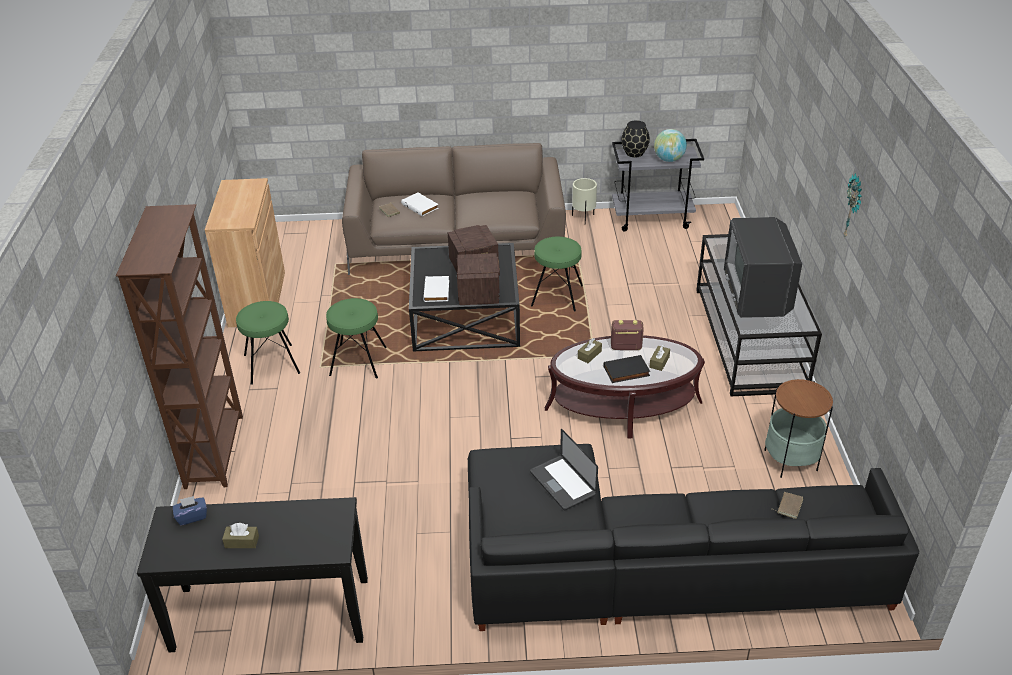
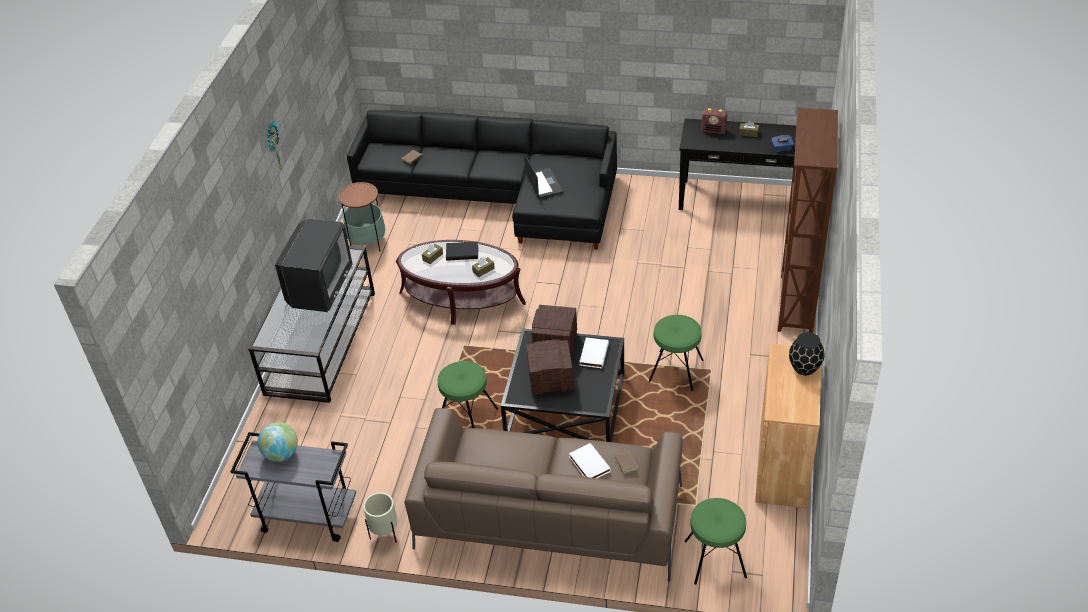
camera: 165 degrees left, 5 degrees up
green stool [236,301,300,385] -> green stool moved to [685,498,747,585]
radio [611,320,644,350] -> radio moved to [702,108,727,134]
black vase [621,120,650,158] -> black vase moved to [789,332,824,375]

